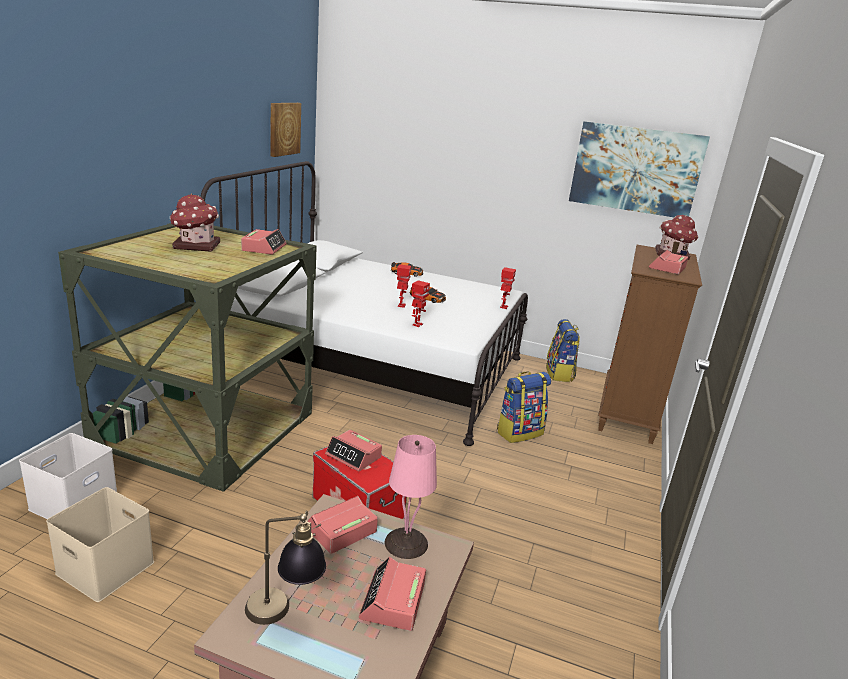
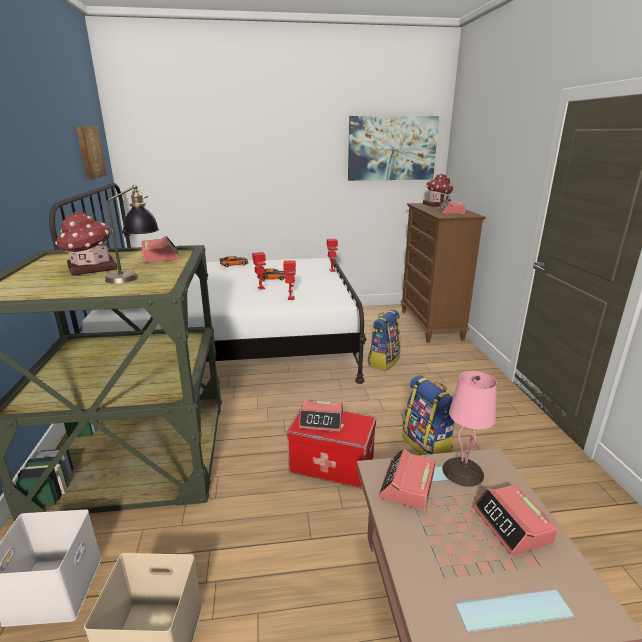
camera: 25 degrees left, 0 degrees up
table lamp [245,511,326,625] -> table lamp moved to [105,184,159,284]
backpack [546,319,580,382] -> backpack moved to [402,375,454,455]

